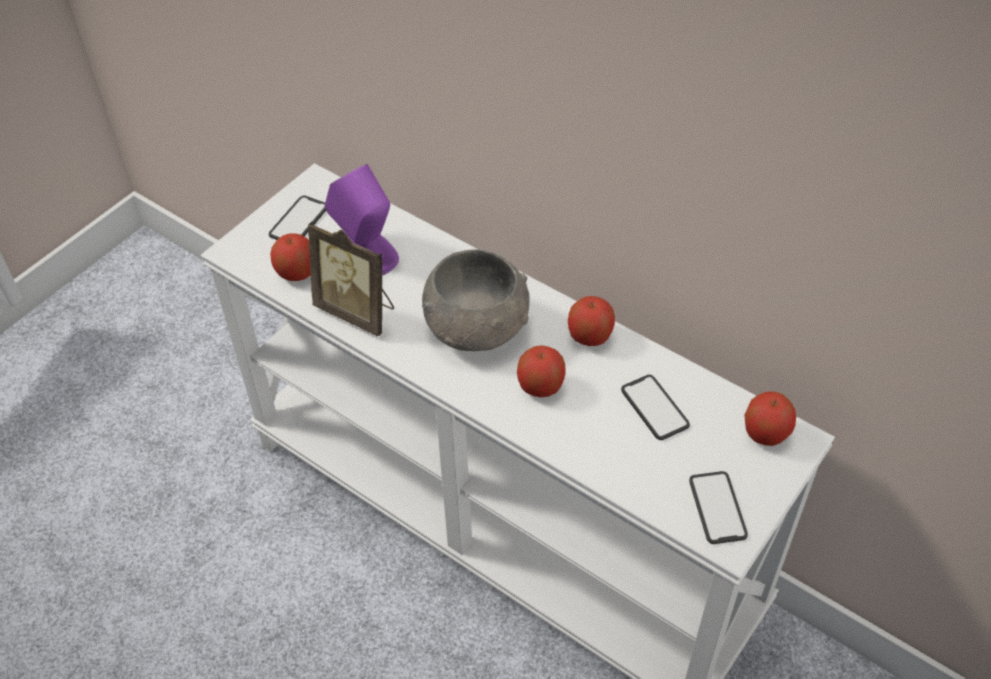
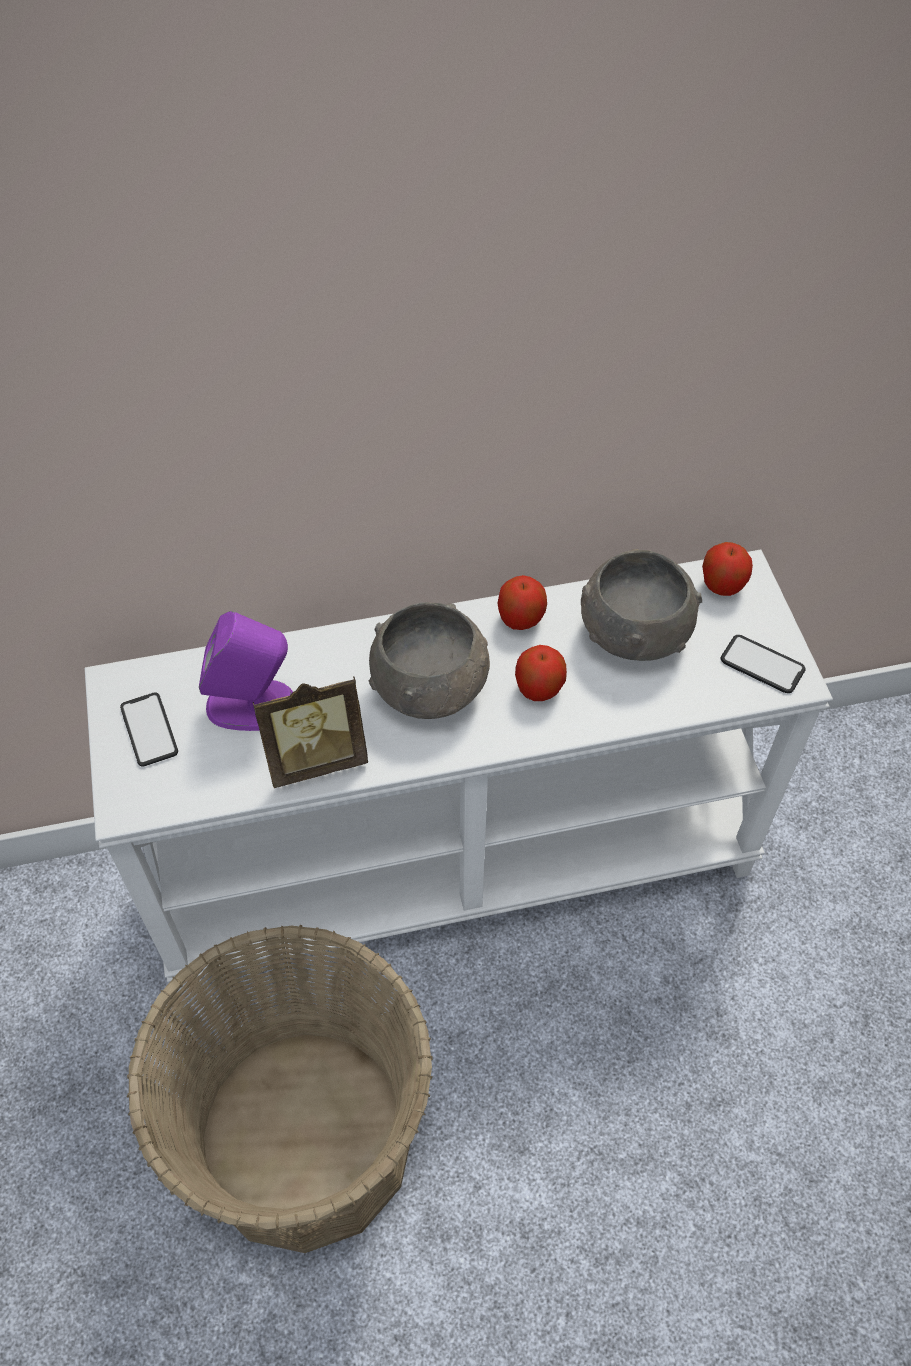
camera: 50 degrees left, 5 degrees up
apple [270,233,310,281] -> none
phone [621,375,690,440] -> grey bowl [581,549,702,661]
none -> basket [127,925,433,1253]

